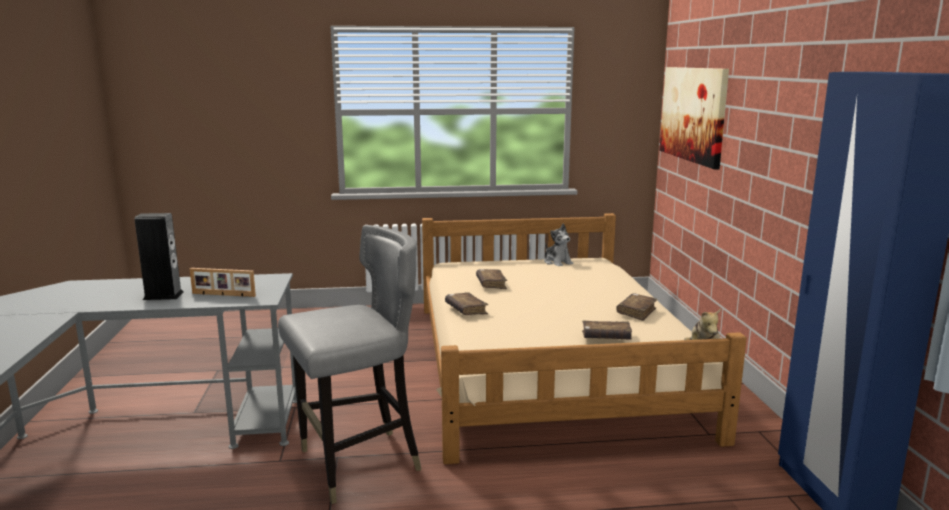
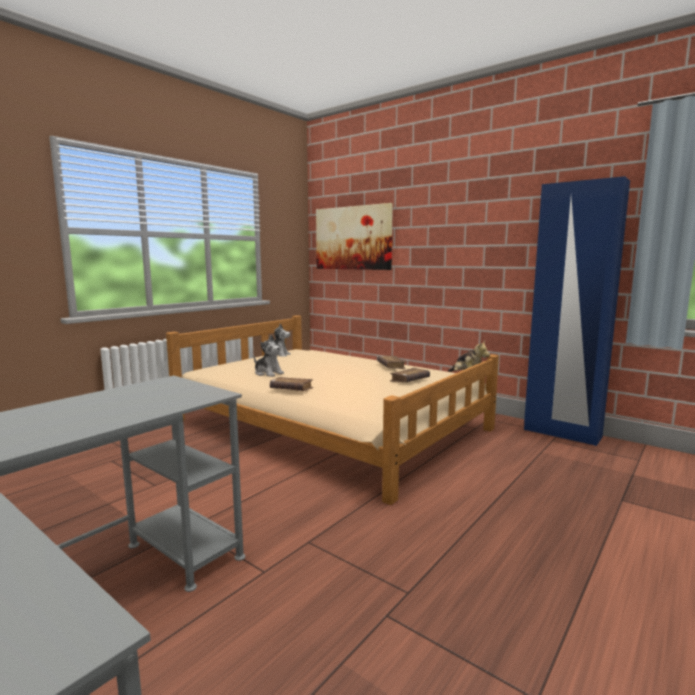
camera: 45 degrees left, 5 degrees down
speaker [135,213,183,300] -> none
picture frame [189,268,256,297] -> none
grey chair [278,225,421,504] -> none
brown book [476,269,508,289] -> plush toy [254,335,284,377]

